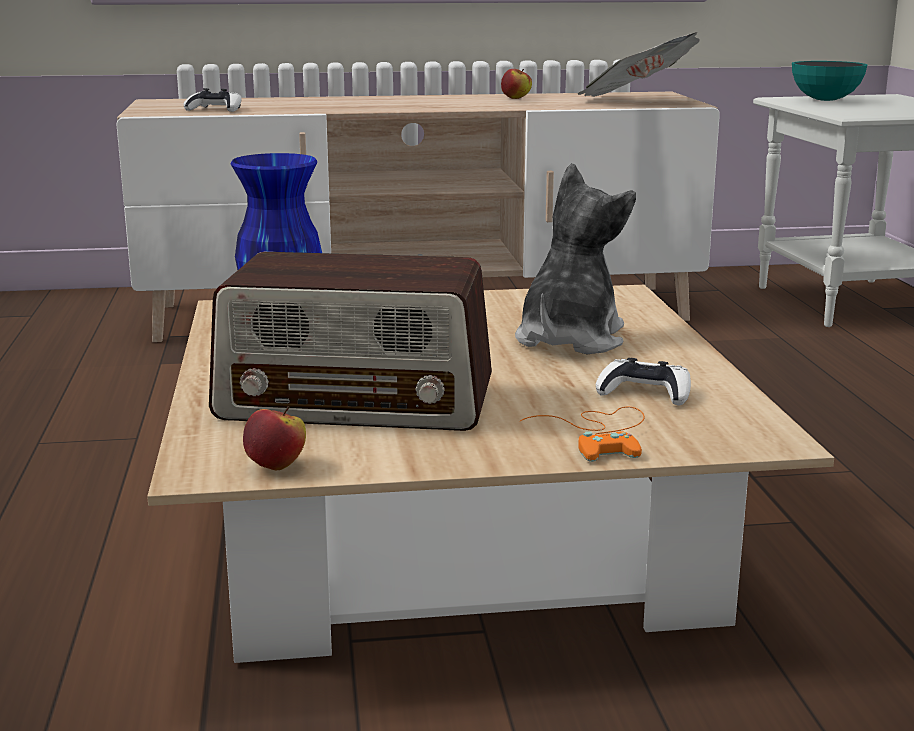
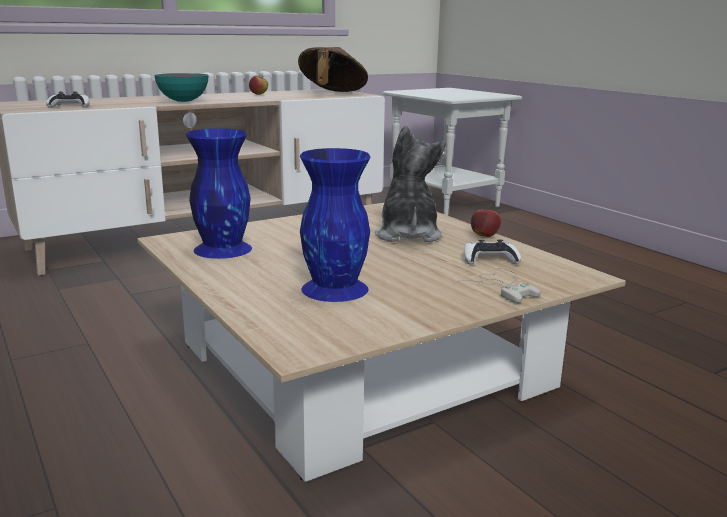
camera: 25 degrees left, 0 degrees up
radio [209,252,492,431] -> blue vase [300,148,370,302]
apple [243,406,306,471] -> apple moved to [471,207,501,237]
orange game controller [520,407,645,462] -> white game controller [453,268,541,303]
newspaper [577,32,700,97] -> brown hat [298,47,368,92]
bowl [792,61,867,101] -> bowl moved to [154,73,209,102]

